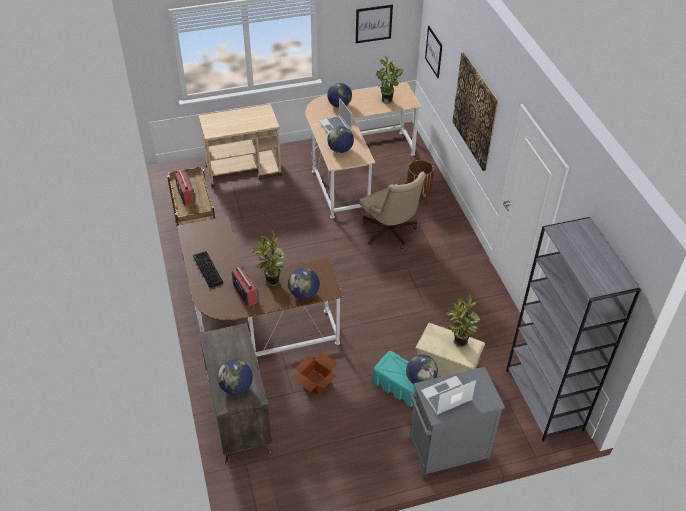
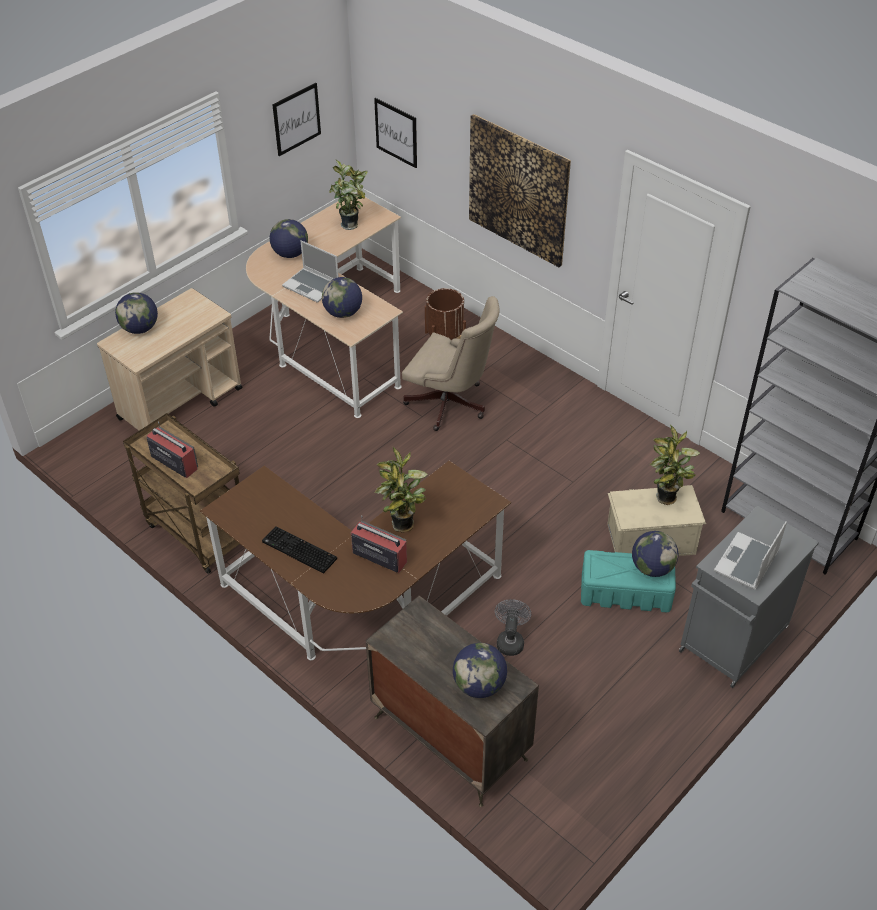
camera: 30 degrees left, 0 degrees up
globe [288,268,320,300] -> globe moved to [115,292,158,334]
cardboard box [294,352,337,395] -> grey fan [495,599,531,656]

